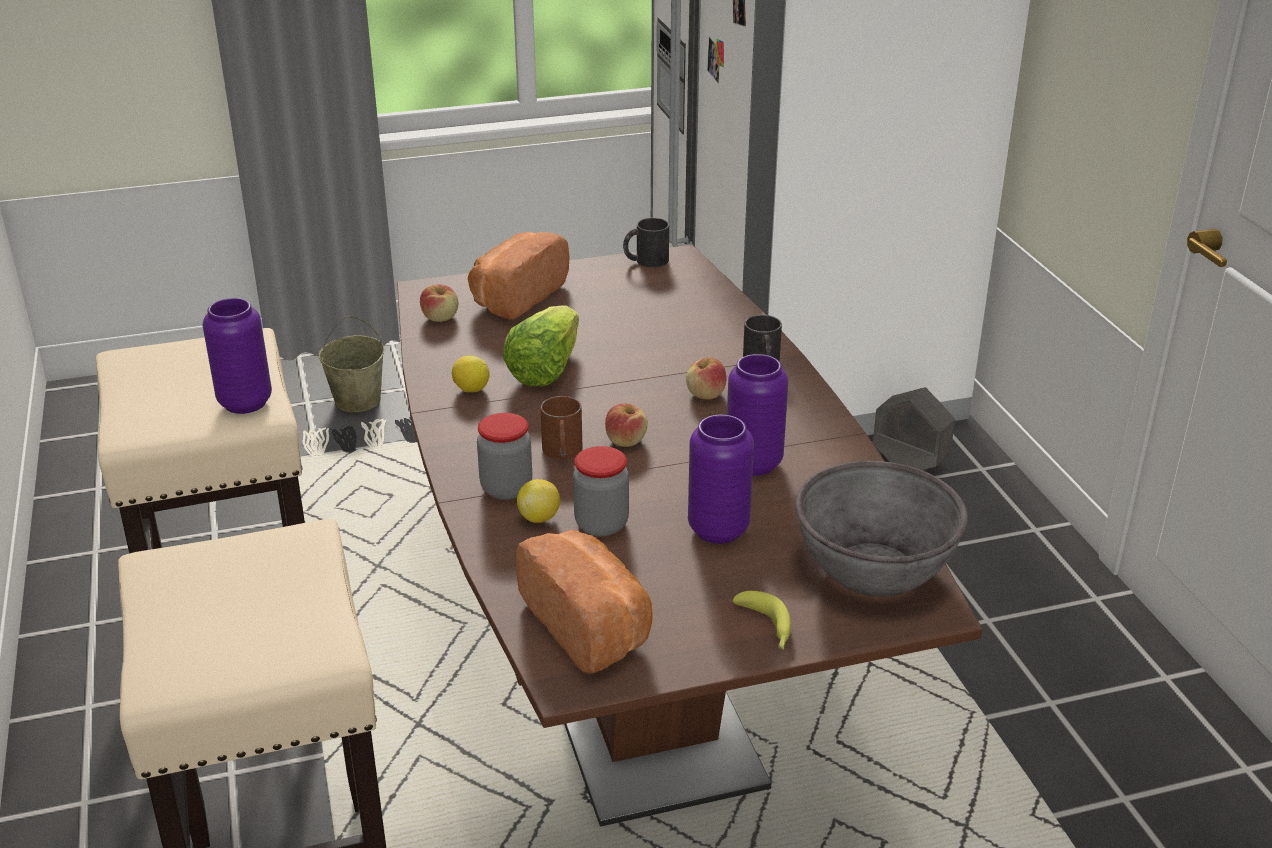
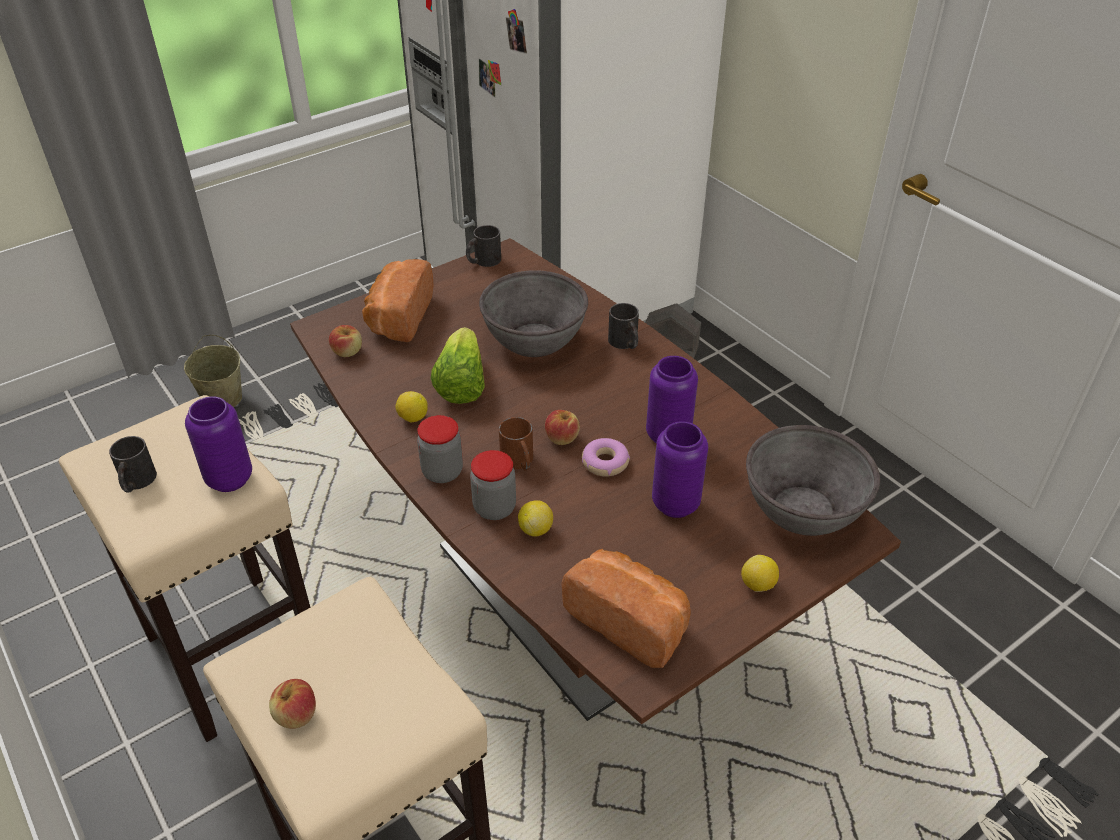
camera: 20 degrees left, 10 degrees up
jar [573,446,629,536] -> jar moved to [417,415,463,483]
apple [686,357,727,400] -> apple moved to [269,679,316,729]
banana [732,591,791,650] -> lemon [741,555,779,592]
none -> black mug [109,436,157,493]
none -> grey bowl [479,270,588,357]
none -> donut [582,438,630,477]

